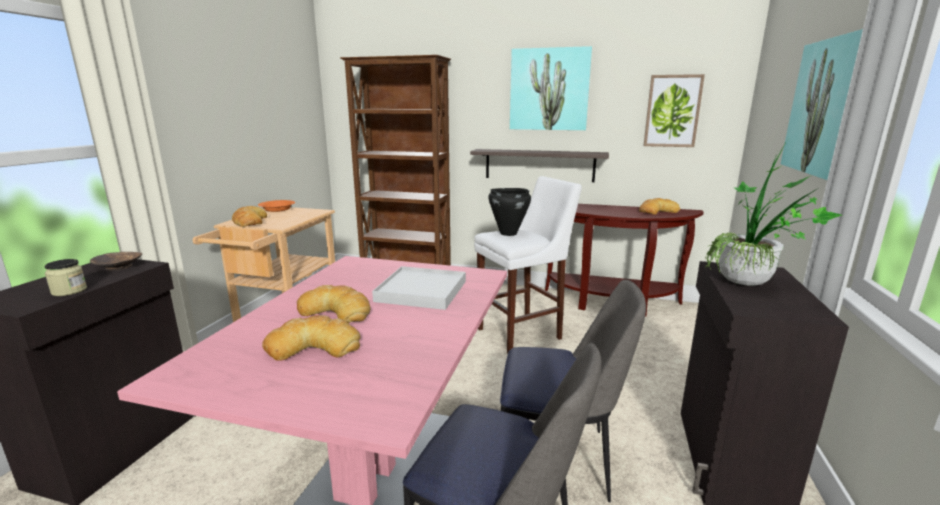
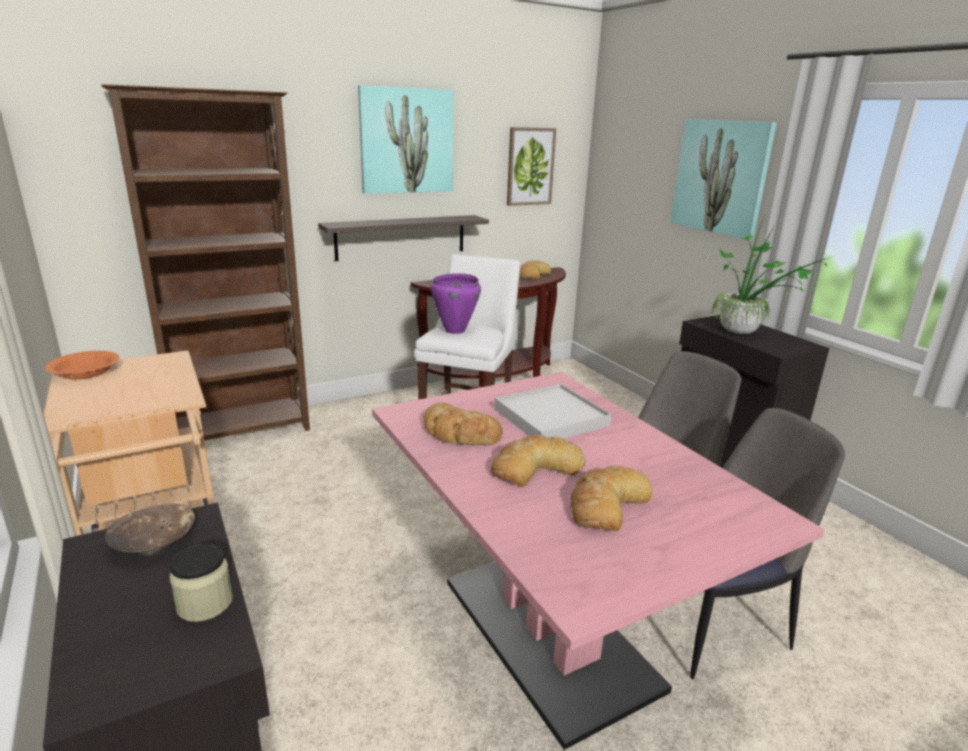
camera: 45 degrees left, 5 degrees up
bread [232,206,267,227] -> bread moved to [424,403,503,445]
black cooking pot [488,188,531,236] -> purple cooking pot [431,273,481,334]

